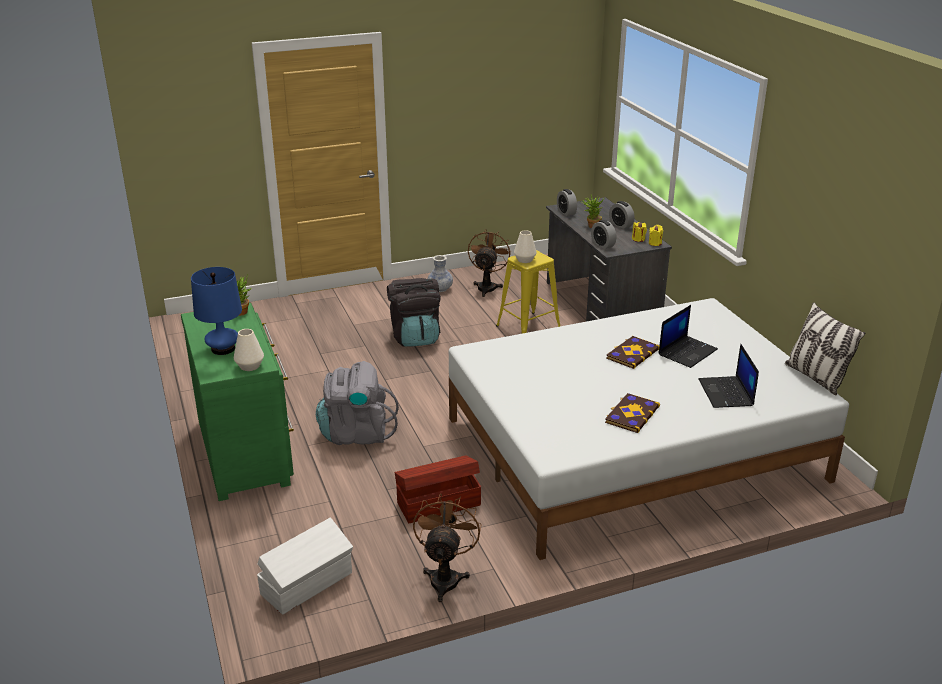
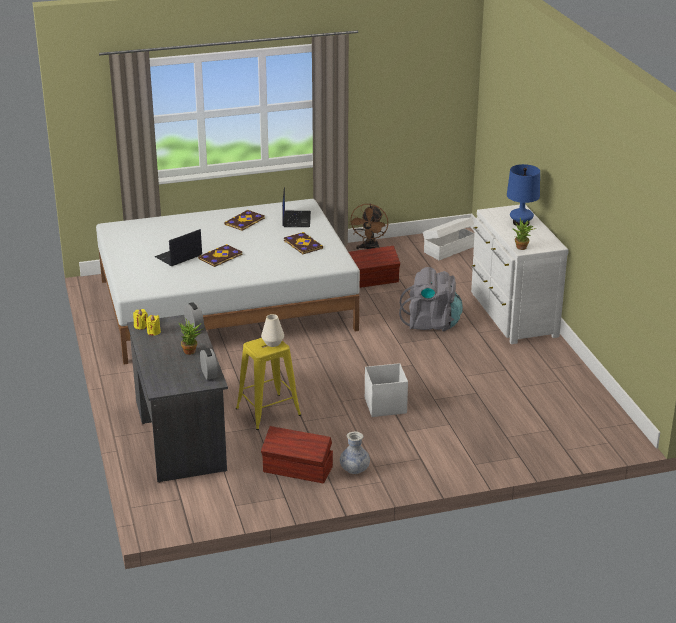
camera: 175 degrees left, 0 degrees up
green dresser [181,303,294,501] -> white dresser [471,205,569,344]
white vase [234,329,264,371] -> none
black backpack [387,278,441,347] -> white storage box [365,363,408,417]
brown fan [468,229,511,297] -> brown storage box [261,426,333,483]
alarm clock [609,201,635,229] -> none
laptop [699,344,759,408] -> laptop moved to [282,187,311,227]
pillow [785,303,866,395] -> none
none -> book [284,232,323,254]

